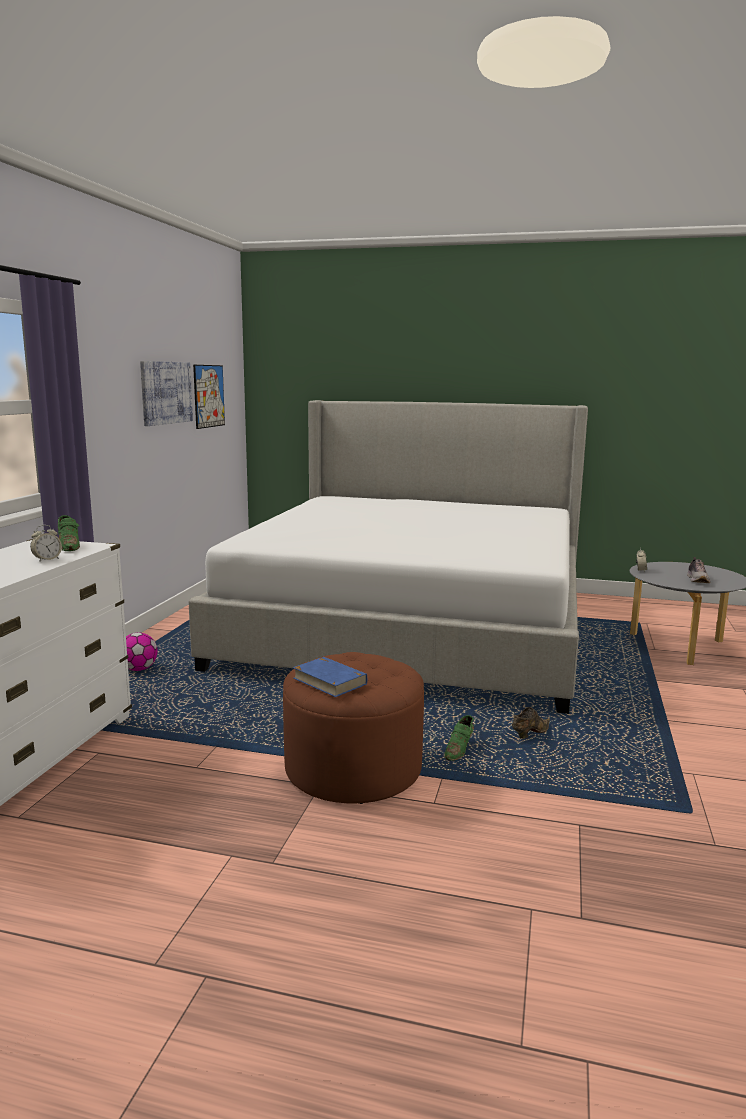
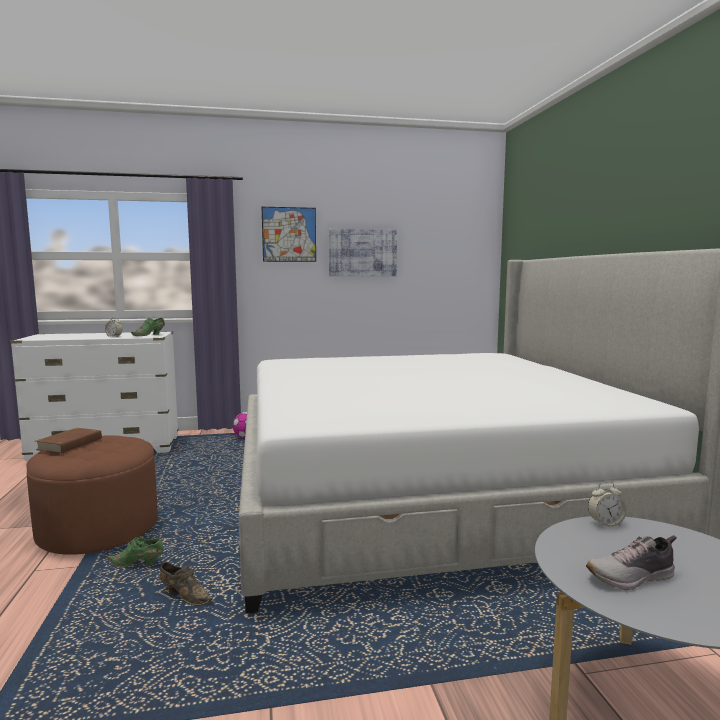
camera: 65 degrees right, 5 degrees down
picture [193,365,225,429] -> picture moved to [262,207,316,262]
blue book [293,657,367,697] -> brown book [35,428,102,453]

